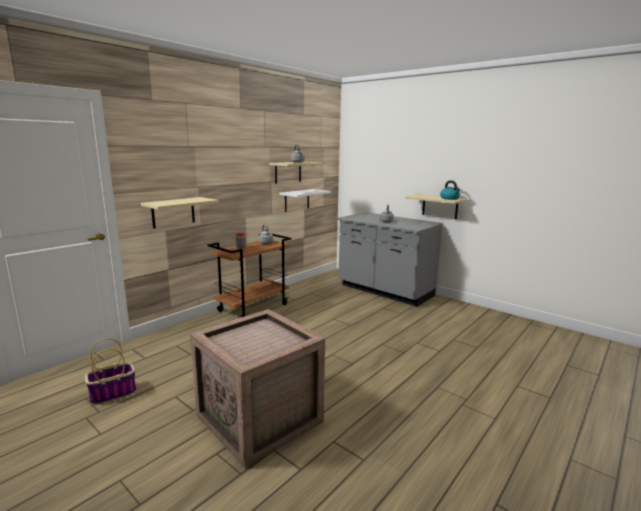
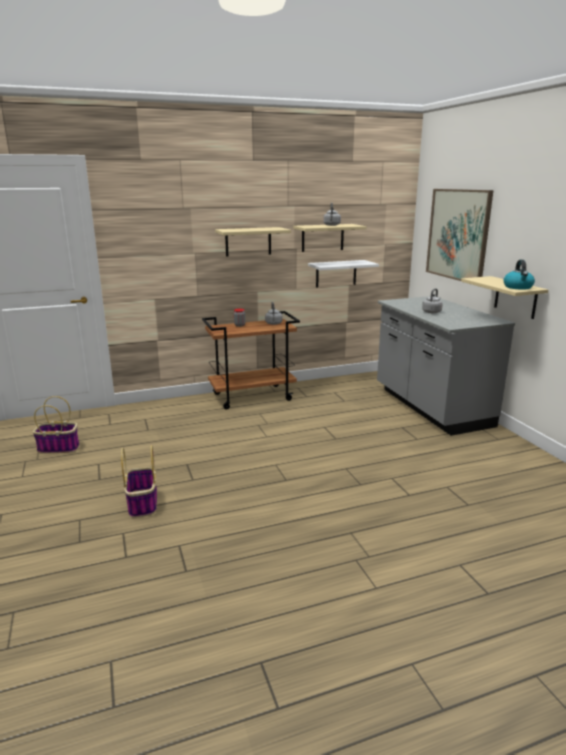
camera: 30 degrees right, 5 degrees up
beige shelf [141,197,219,228] -> beige shelf moved to [215,227,291,257]
crate [190,309,325,468] -> basket [121,445,157,518]
none -> picture [426,189,494,281]

